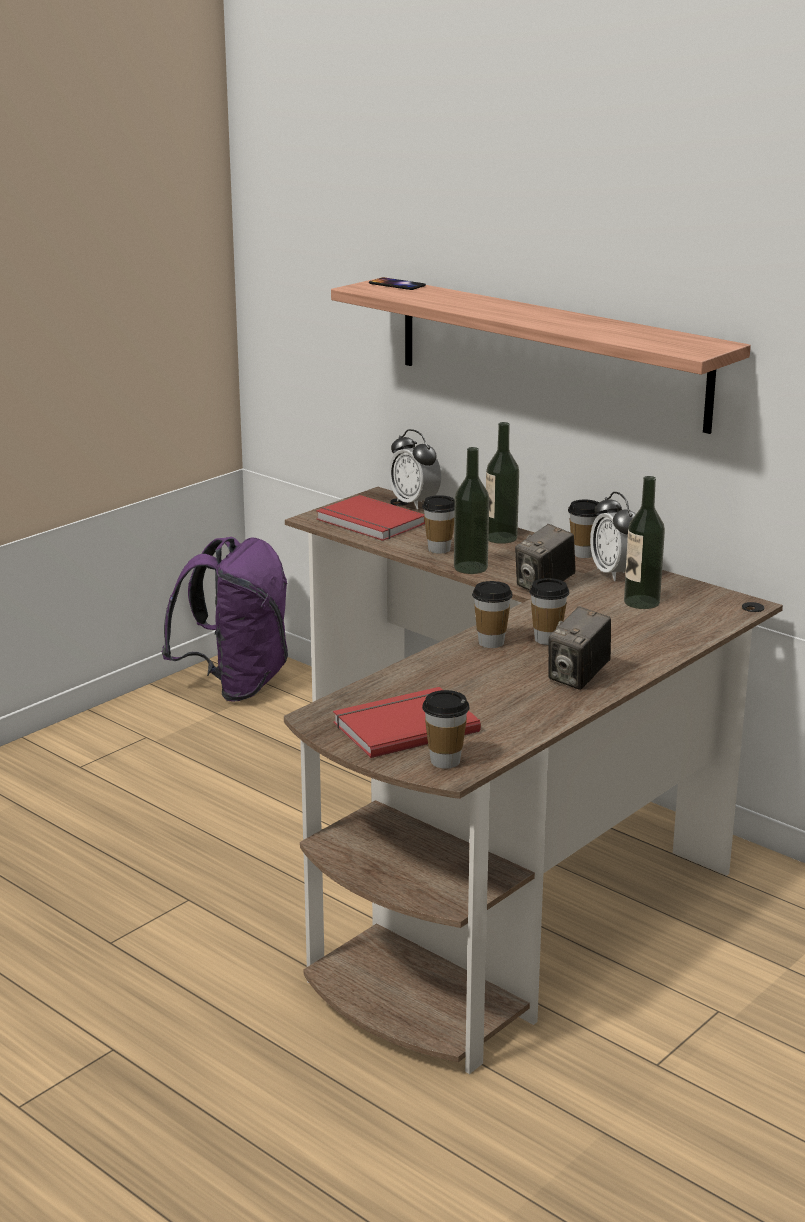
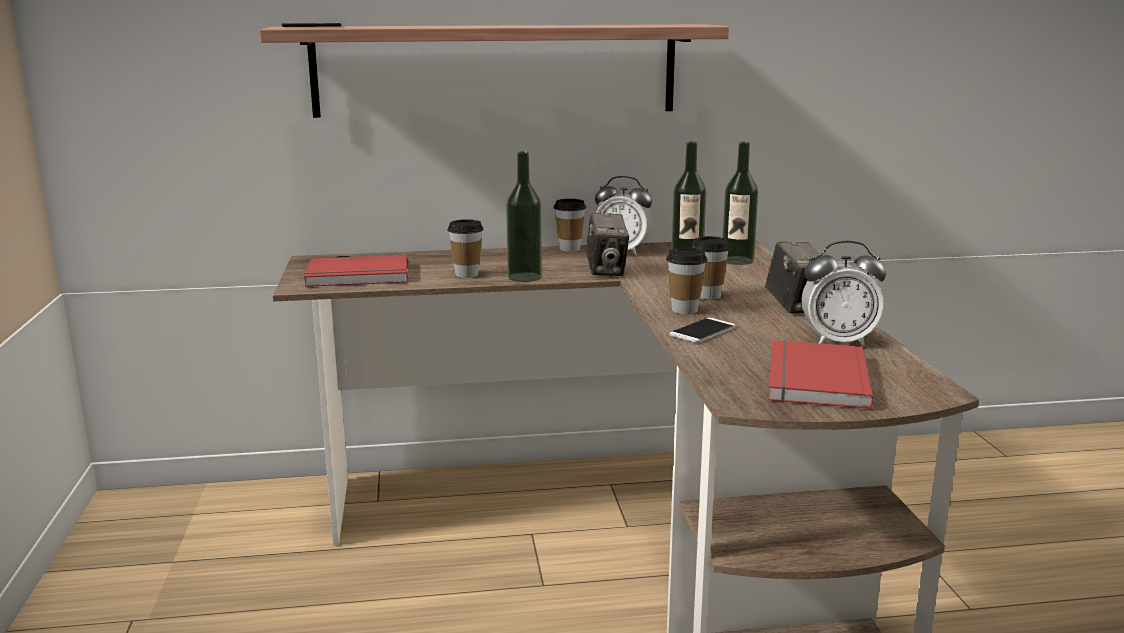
camera: 50 degrees left, 5 degrees down
purple backpack [161,537,288,702] -> none
alarm clock [388,429,441,509] -> alarm clock moved to [802,240,886,346]
cup [422,690,469,769] -> none
bottle [486,422,519,544] -> bottle moved to [722,142,758,265]
none -> phone [670,318,735,343]

